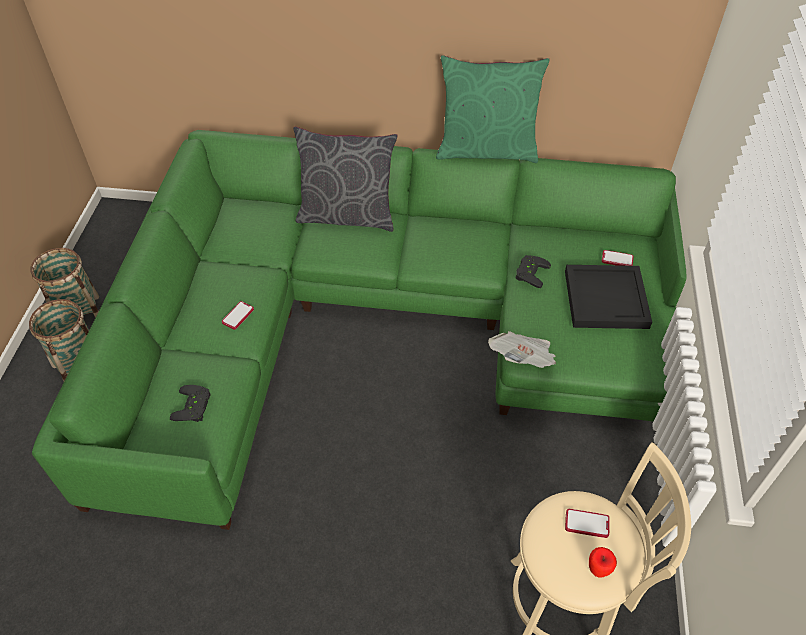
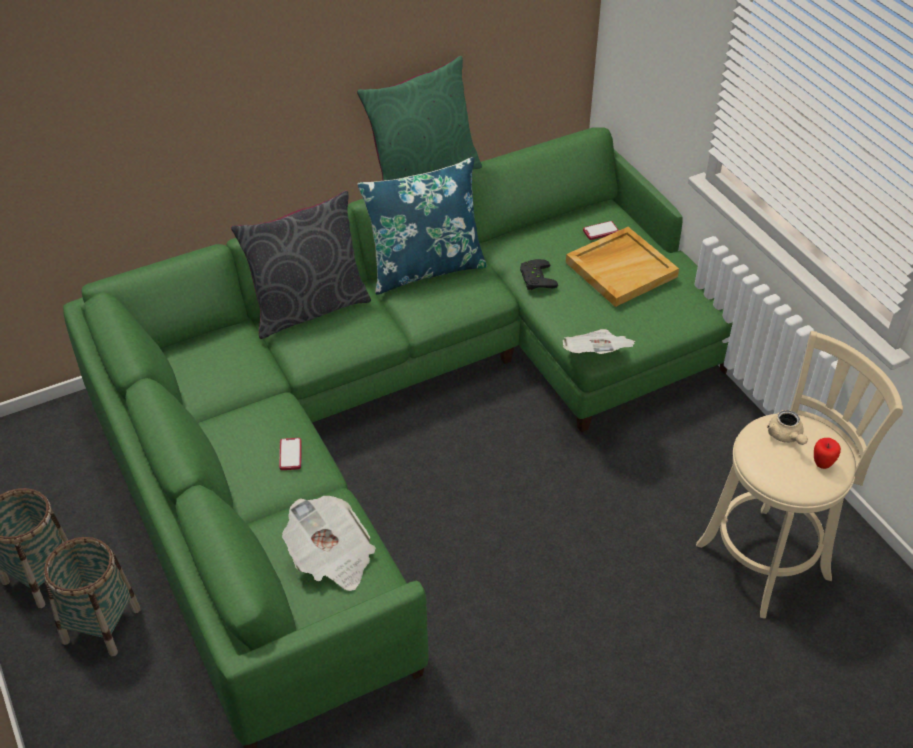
camera: 35 degrees left, 5 degrees down
black game controller [170,385,211,422] -> newspaper [282,496,376,591]
black tray [565,265,652,329] -> beige tray [566,227,679,307]
phone [565,509,610,538] -> beige teapot [767,410,808,445]
none -> blue pillow [358,157,487,295]

